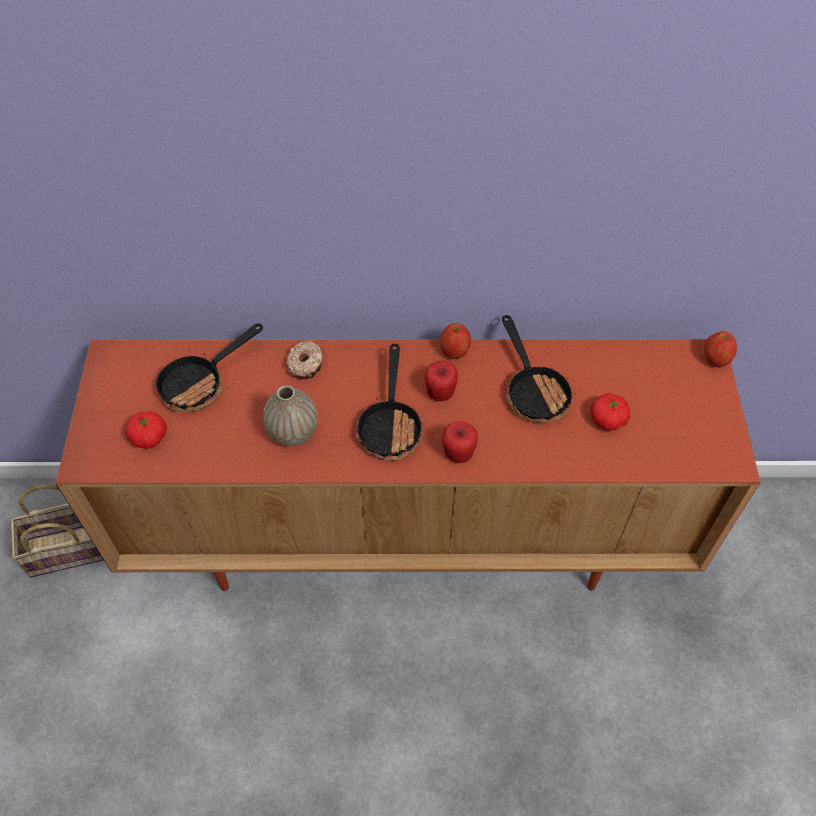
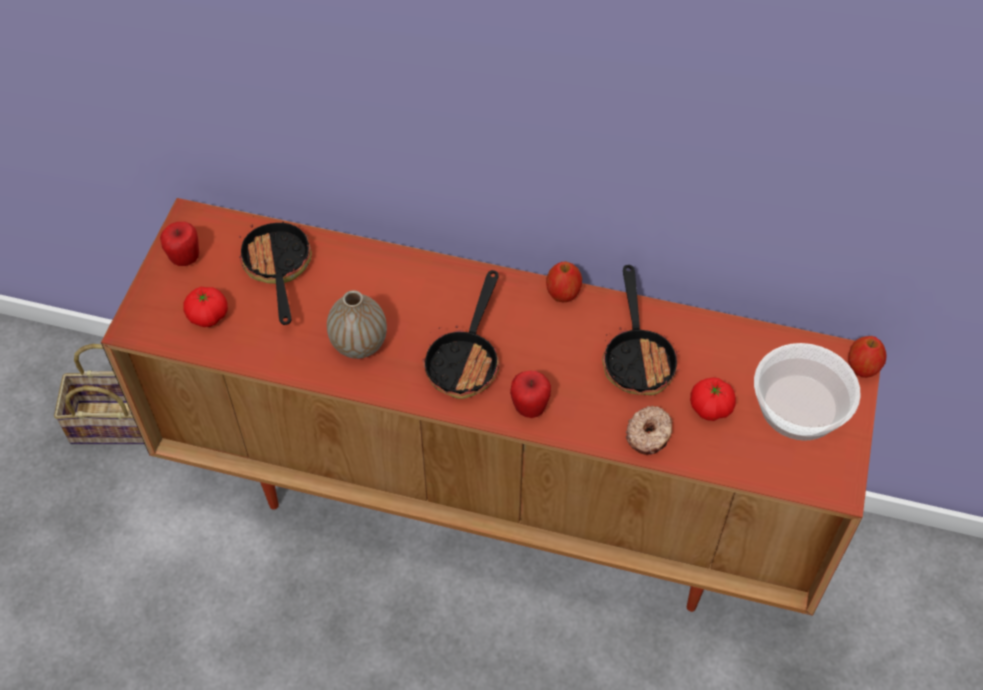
camera: 15 degrees right, 0 degrees up
frying pan [156,323,263,412] -> frying pan turned 105 degrees clockwise [239,216,312,325]
donut [286,340,323,380] -> donut moved to [626,406,673,455]
apple [424,360,458,402] -> apple moved to [160,222,199,266]
none -> bowl [754,343,861,441]

